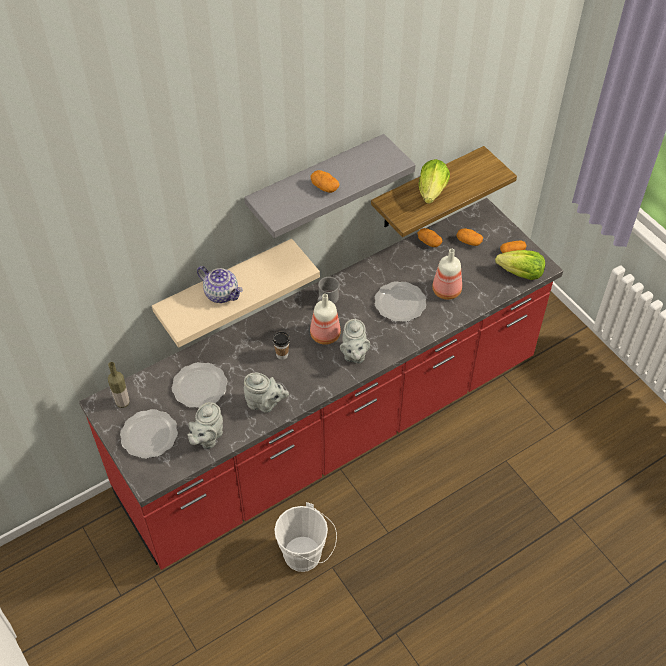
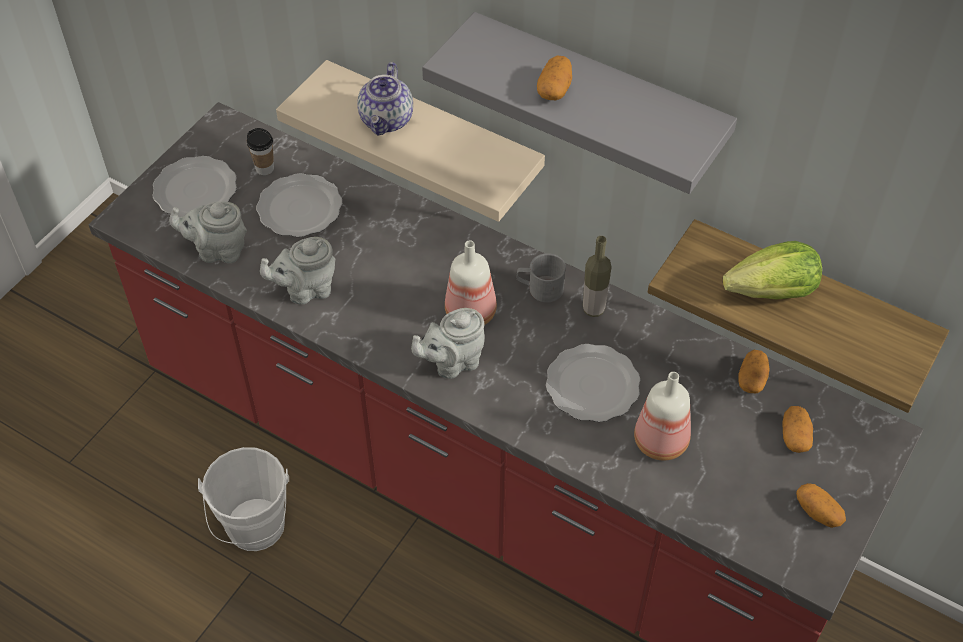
camera: 65 degrees right, 0 degrees up
bottle [108,362,130,408] -> bottle moved to [583,236,612,317]
grey teapot [244,373,289,413] -> grey teapot turned 75 degrees clockwise [260,237,336,305]
cup [273,332,290,360] -> cup moved to [247,128,274,175]
lettuce [495,250,545,280] -> none

